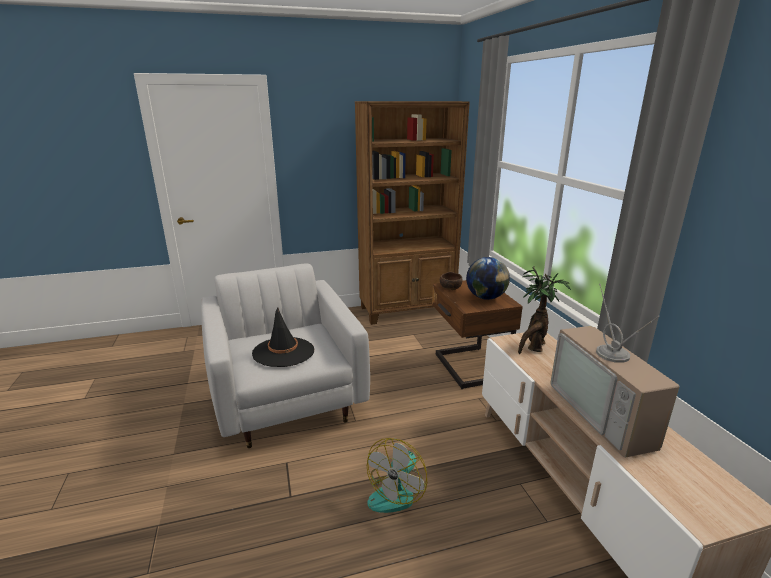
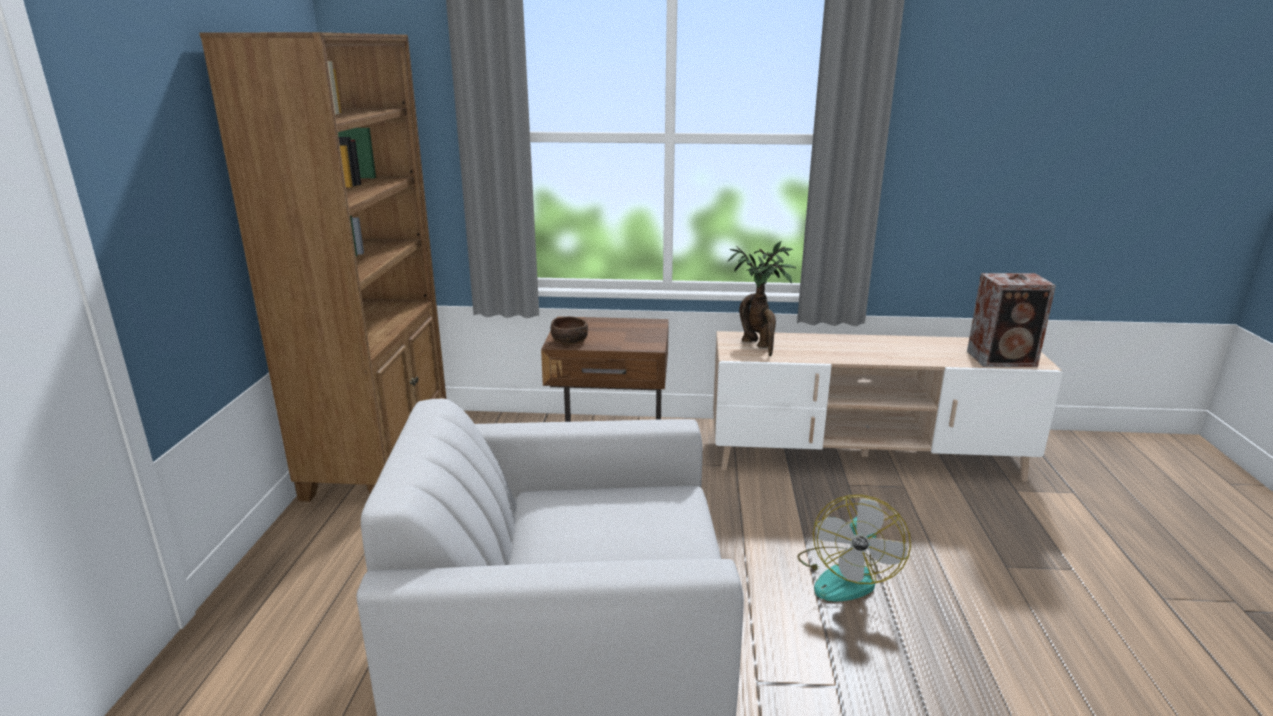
camera: 70 degrees left, 0 degrees up
black hat [252,307,314,367] -> none
fan [367,438,427,513] -> fan turned 60 degrees clockwise [797,495,911,602]
globe [466,257,510,300] -> none
television [550,284,680,458] -> none
none -> speaker [967,273,1056,367]

